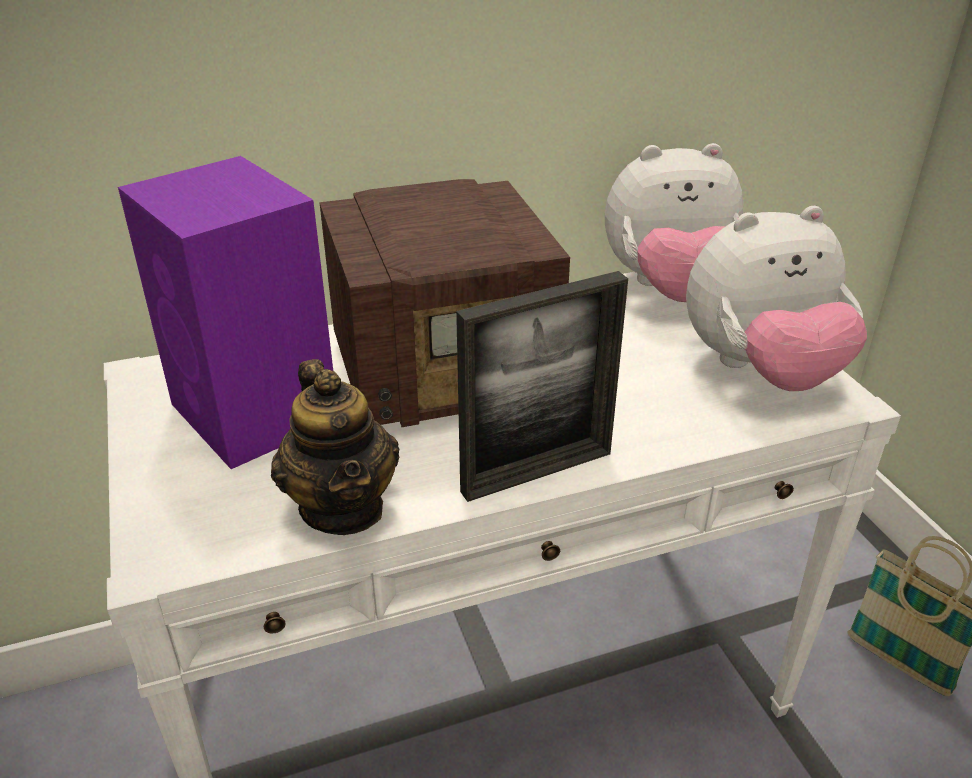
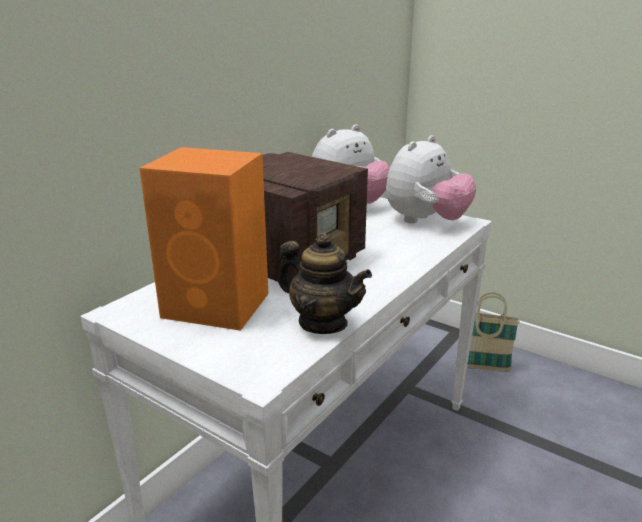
camera: 35 degrees left, 10 degrees down
purple speaker [118,156,333,469] -> orange speaker [139,147,269,331]
picture frame [456,271,628,502] -> none

